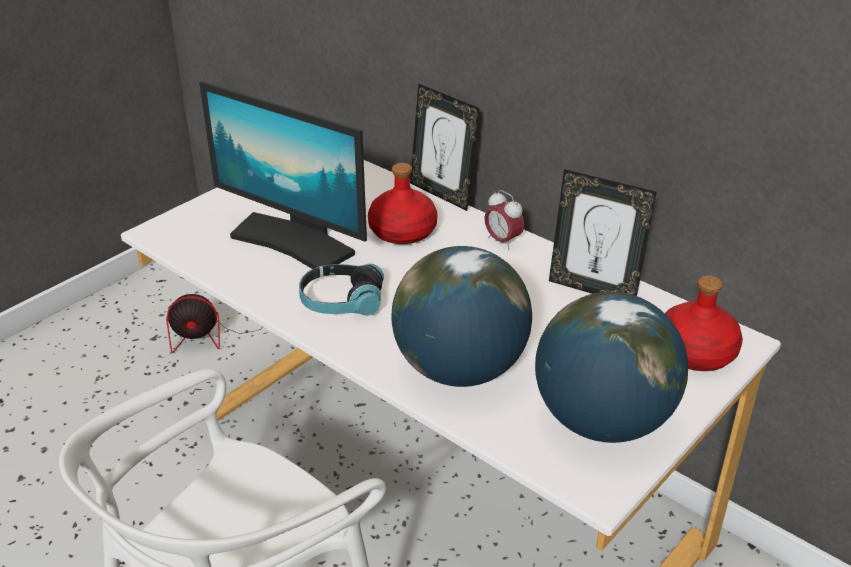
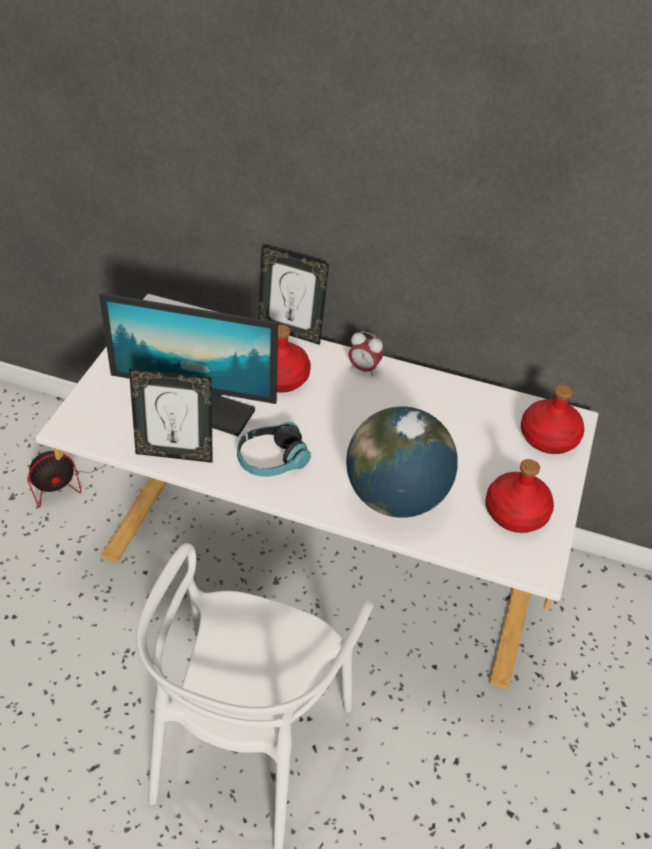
camera: 25 degrees left, 10 degrees up
globe [535,292,688,443] -> red bottle [485,459,554,533]
picture frame [549,169,657,296] -> picture frame moved to [129,368,213,463]

